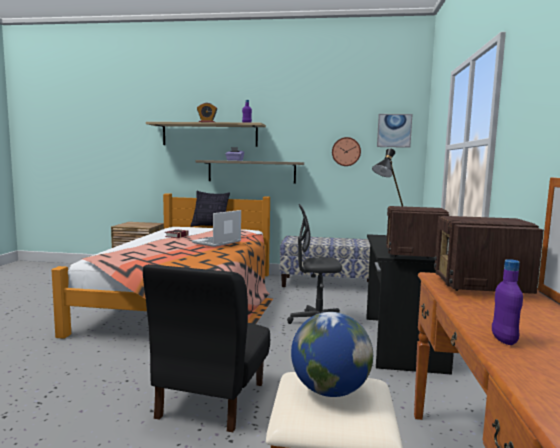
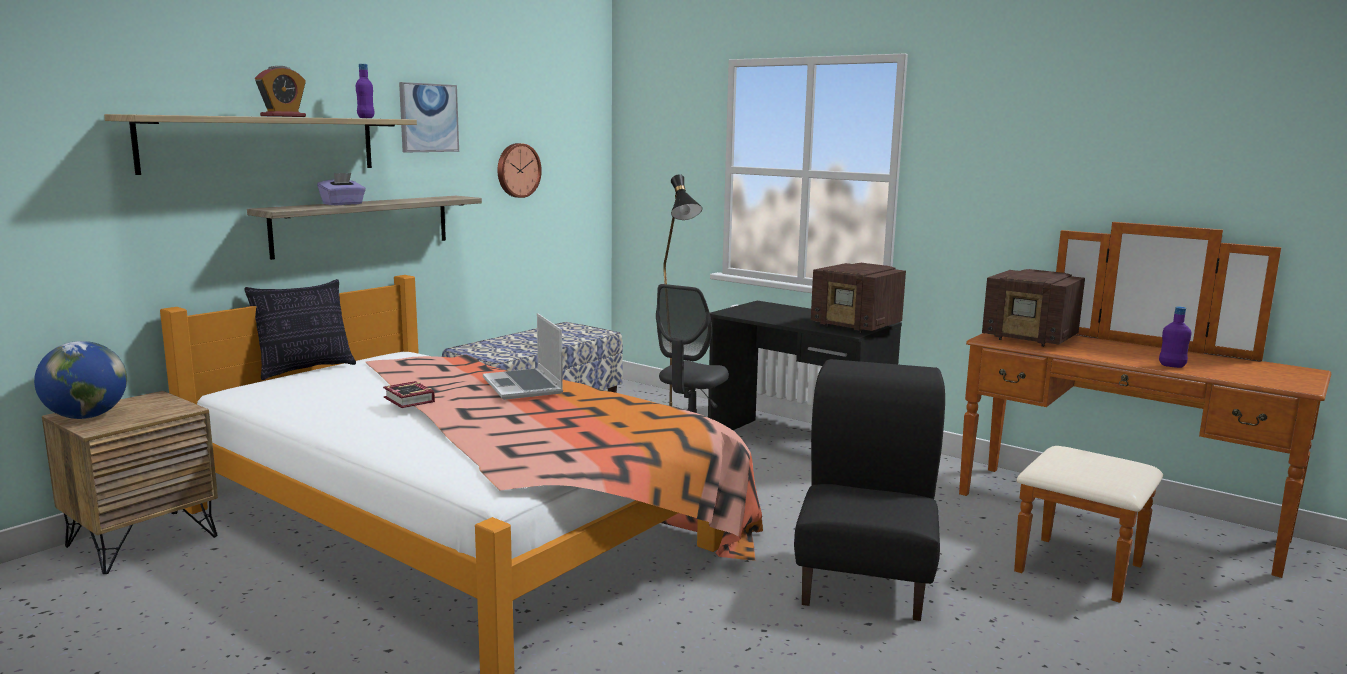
camera: 60 degrees left, 5 degrees up
black chair [143,264,270,432] -> black chair turned 120 degrees counterclockwise [794,359,945,621]
globe [291,312,373,397] -> globe moved to [34,341,127,419]
picture [377,114,412,148] -> picture moved to [399,82,459,152]

